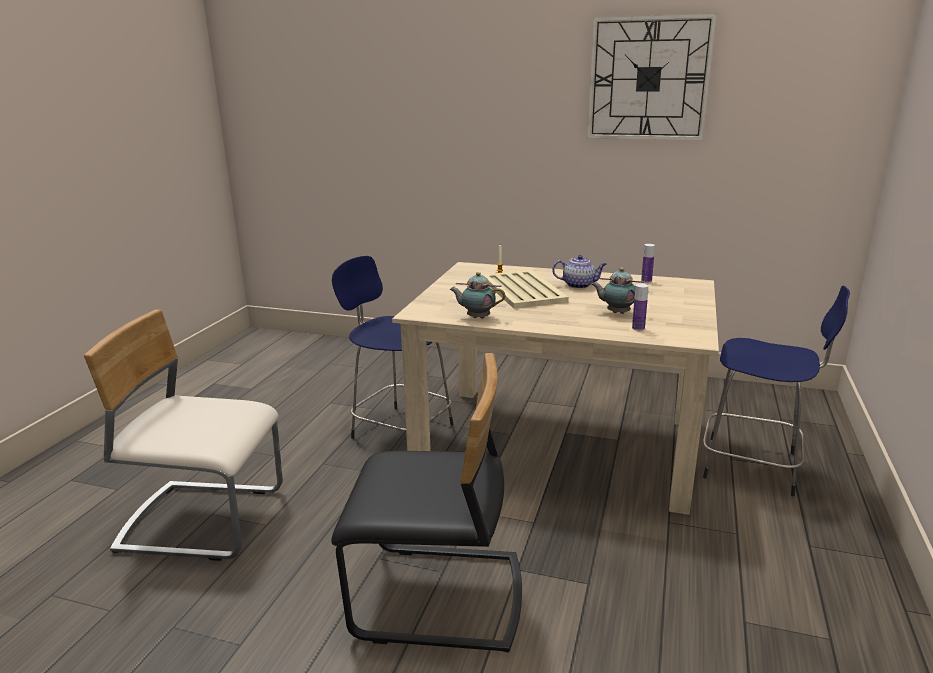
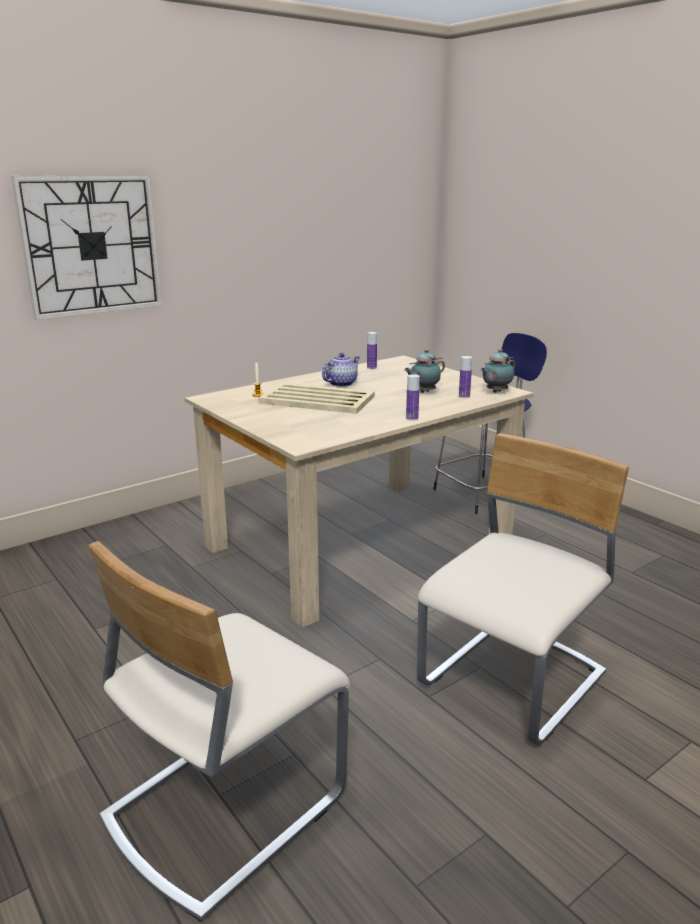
camera: 55 degrees left, 0 degrees up
black chair [331,353,522,653] -> beige chair [417,433,629,746]
blue stool [332,256,453,439] -> none
teapot [450,272,506,319] -> teapot moved to [480,349,515,393]
wall clock [587,13,717,141] -> wall clock moved to [11,175,162,320]
none -> bottle [406,374,420,421]

